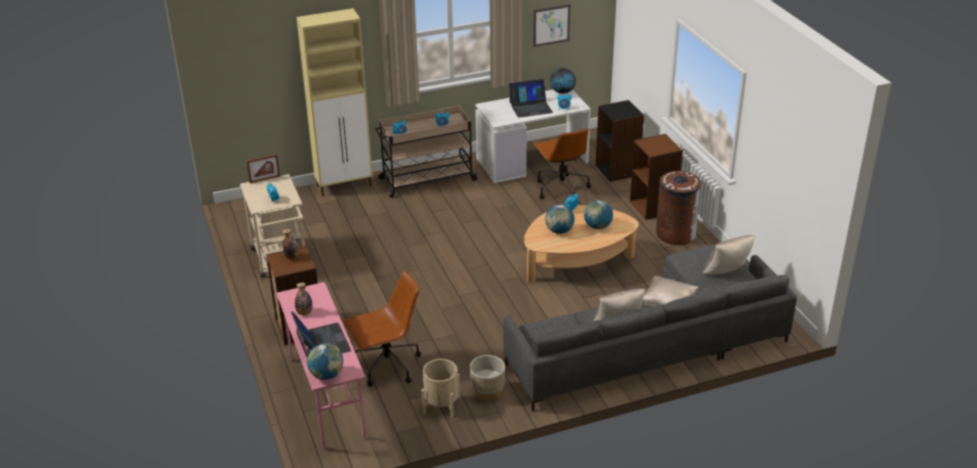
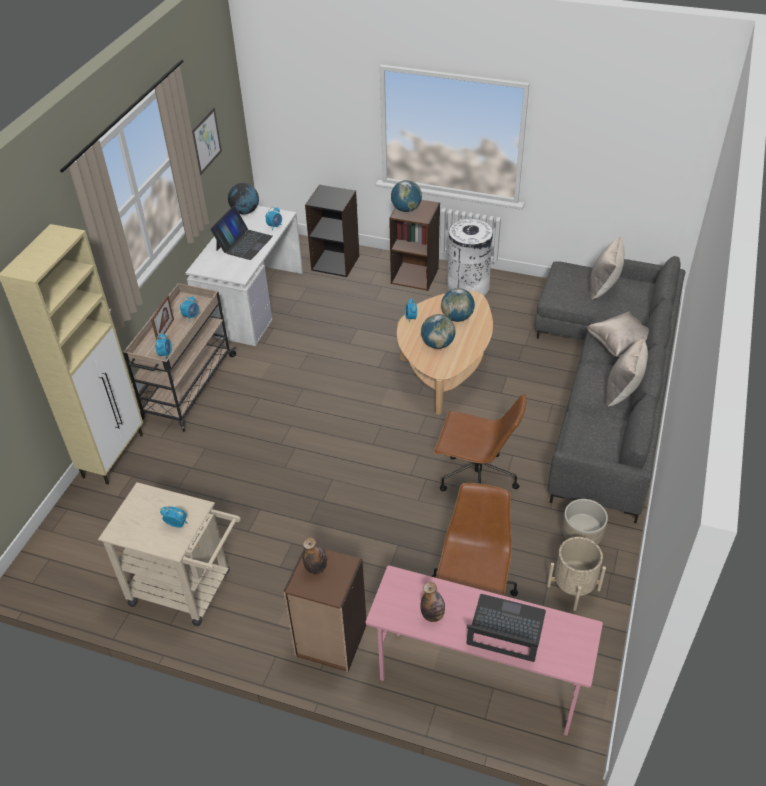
camera: 50 degrees left, 10 degrees up
picture frame [247,154,280,183] -> picture frame moved to [151,295,174,340]
globe [307,343,343,380] -> globe moved to [391,180,422,212]
brown office chair [533,128,591,199] -> brown office chair moved to [434,394,527,491]
brown trash can [656,170,701,245] -> white trash can [447,219,493,296]

